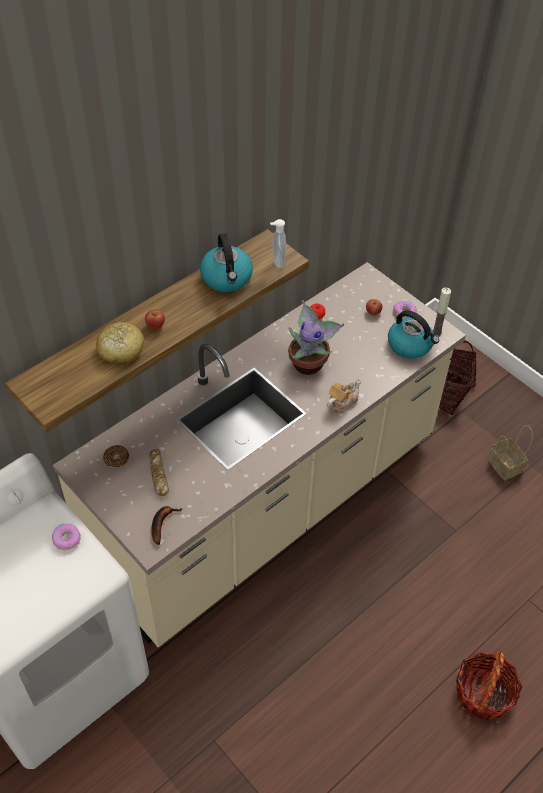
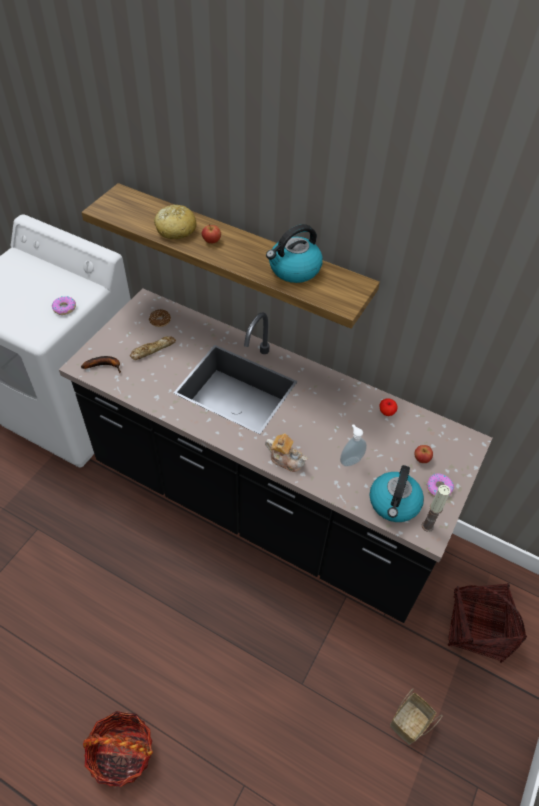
camera: 70 degrees right, 0 degrees up
beige counter [53,262,466,647] -> black counter [59,288,492,623]
soap dispenser [270,219,286,268] -> soap dispenser moved to [340,424,367,467]
potted plant [288,300,345,375] -> none

